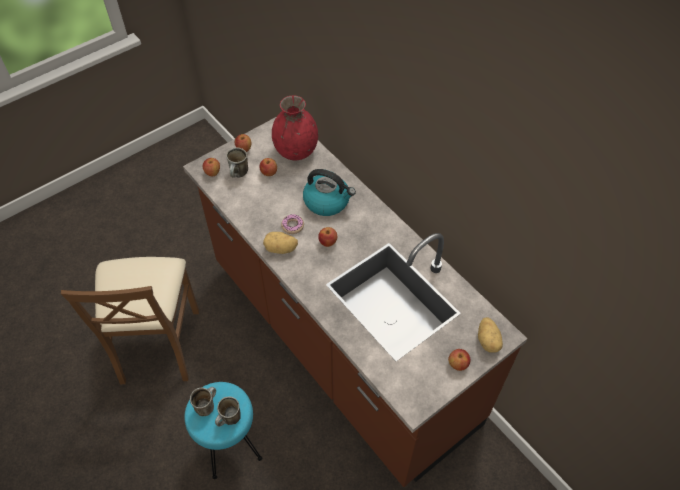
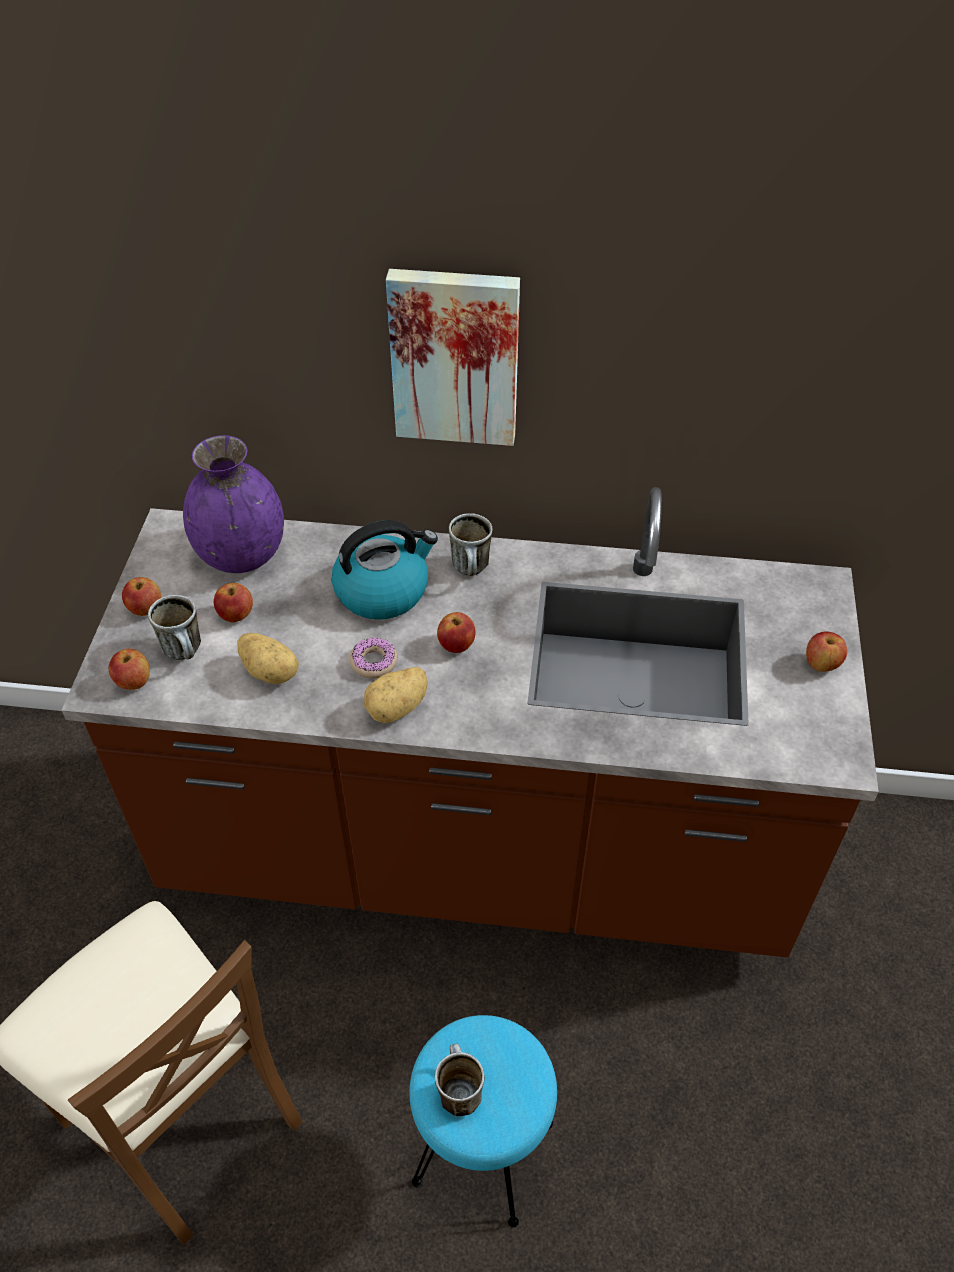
camera: 45 degrees left, 5 degrees down
mug [215,397,241,427] -> mug moved to [449,513,493,576]
red vase [272,96,318,160] -> purple vase [183,435,284,573]
potato [478,317,503,353] -> potato moved to [237,633,299,684]
none -> picture [386,269,520,446]

